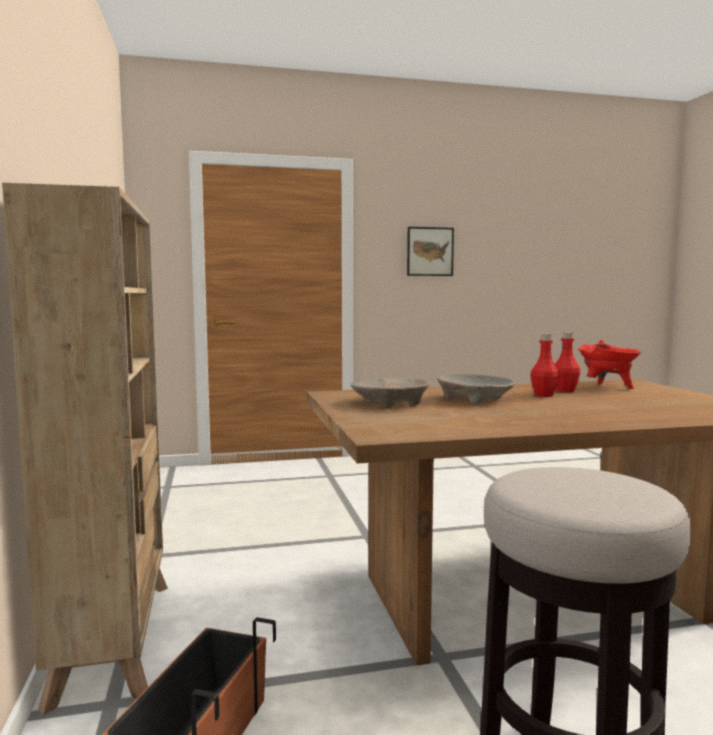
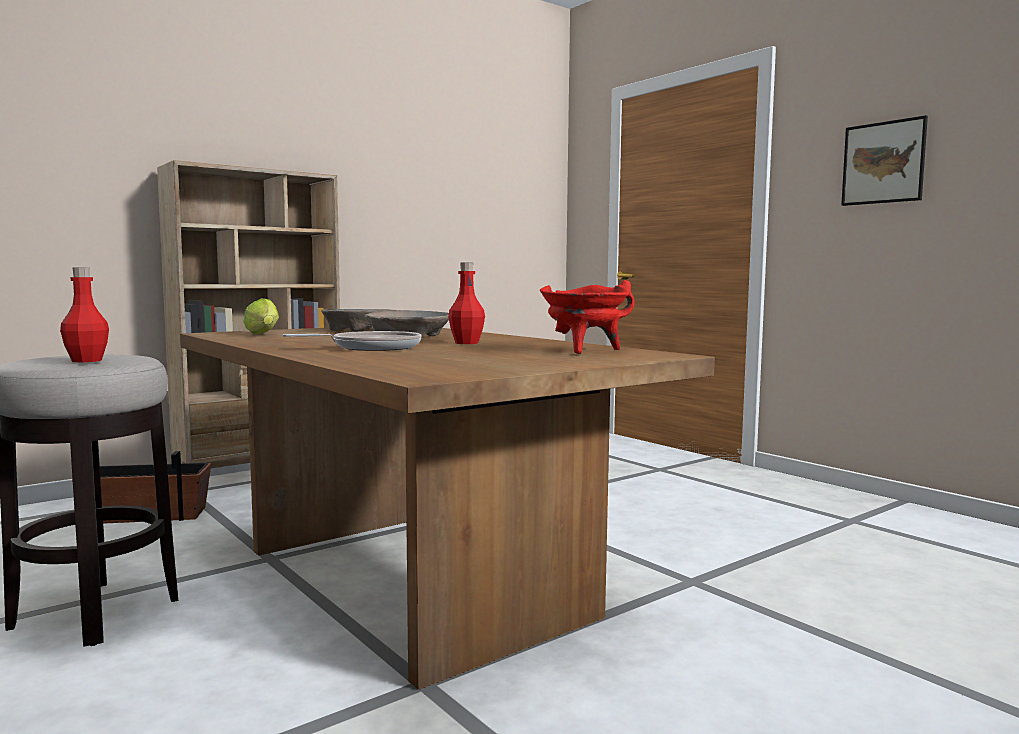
camera: 65 degrees right, 0 degrees up
red bottle [555,332,581,392] -> red bottle moved to [60,267,109,362]
none -> lettuce [243,298,279,334]
none -> frying pan [283,331,422,351]

